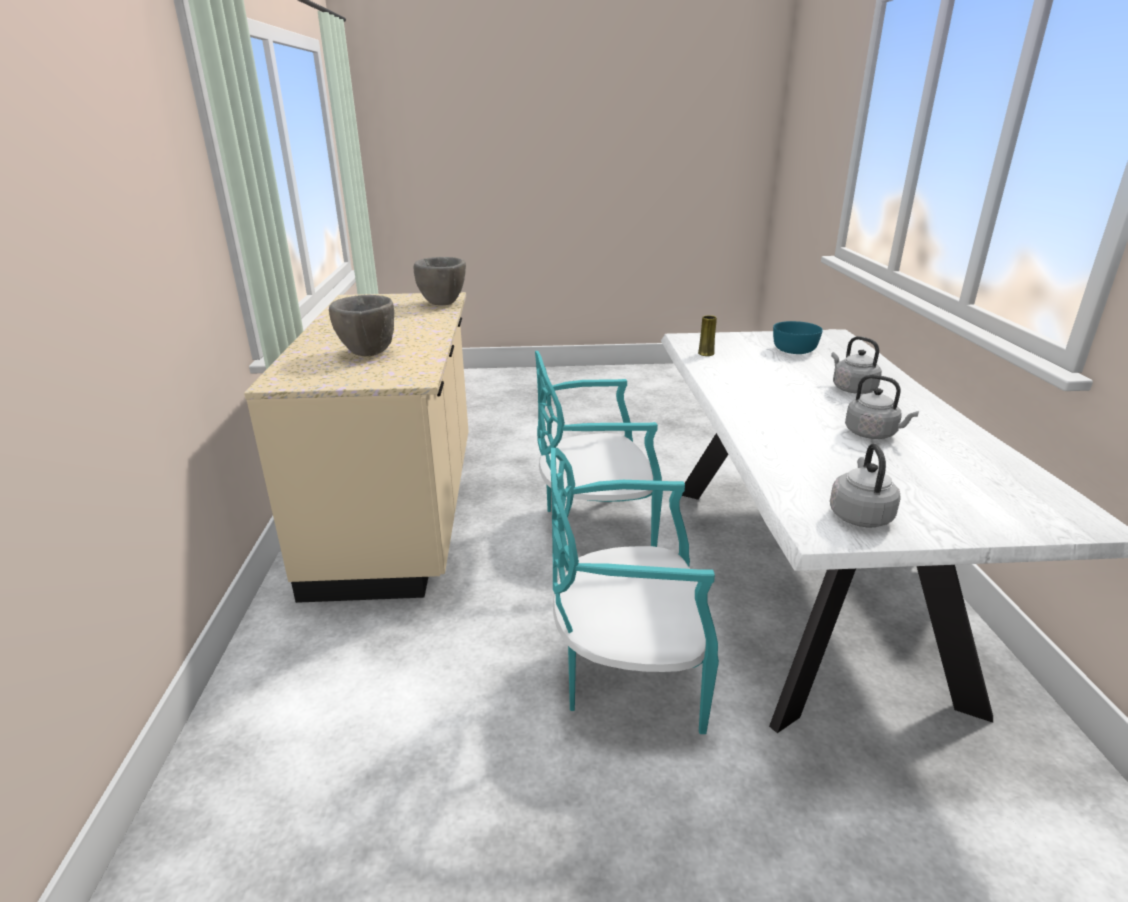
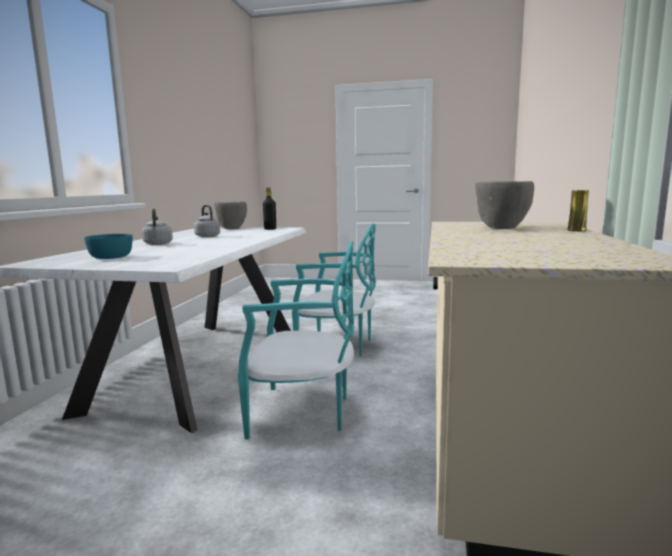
camera: 165 degrees left, 15 degrees down
grey bowl [414,257,466,305] -> grey bowl moved to [214,202,247,229]
yellow vase [698,315,717,356] -> yellow vase moved to [567,190,589,231]
grey kettle [830,443,901,527] -> black bottle [263,187,276,230]

